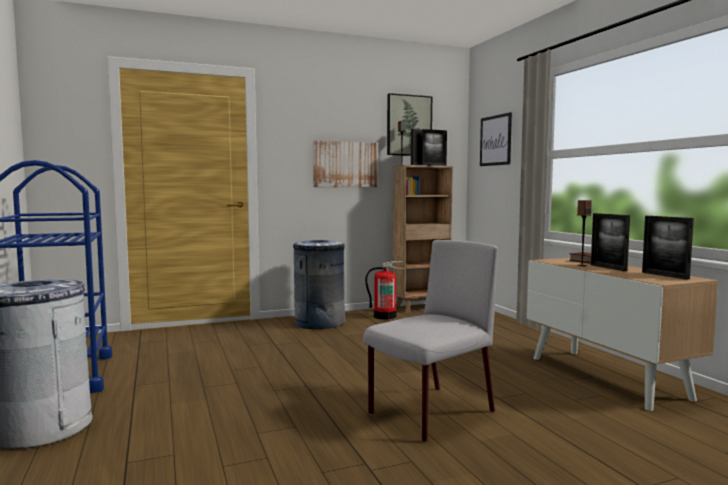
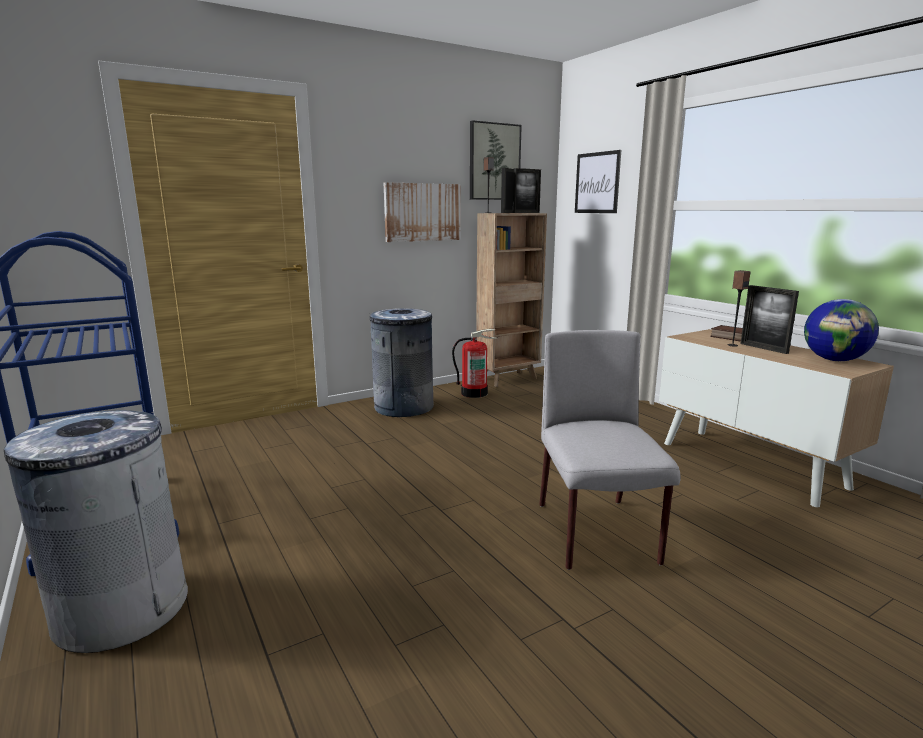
camera: 10 degrees left, 10 degrees up
grey chair [363,240,498,442] -> grey chair turned 45 degrees counterclockwise [539,330,681,570]
picture frame [642,216,694,280] -> globe [804,299,879,361]

